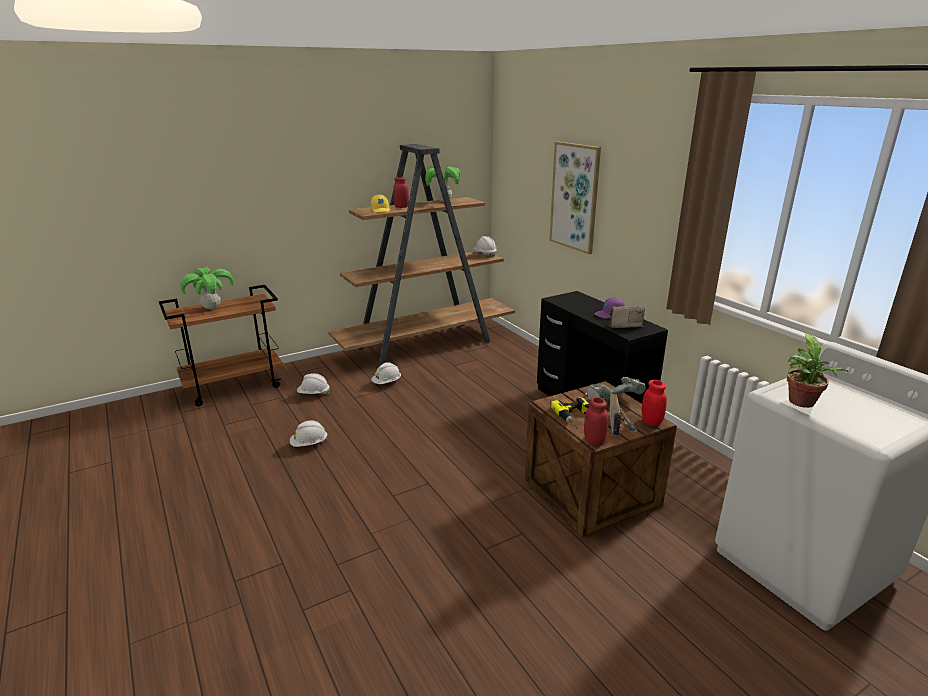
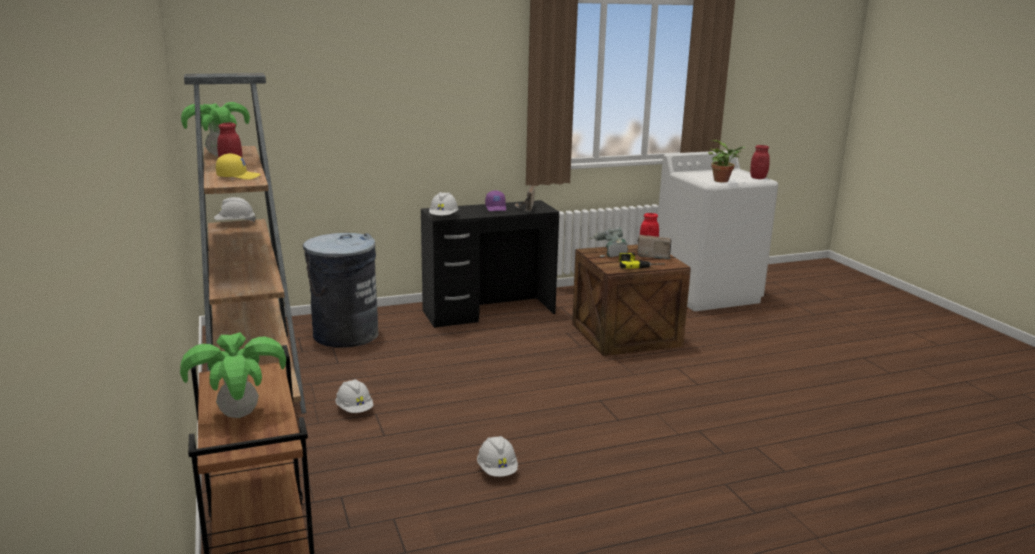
camera: 80 degrees left, 5 degrees down
white hard hat [297,373,330,394] -> white hard hat moved to [429,192,458,215]
picture [549,141,601,254] -> none
red jar [584,397,608,446] -> red jar moved to [750,145,770,179]
none -> grey trash can [303,233,379,348]

